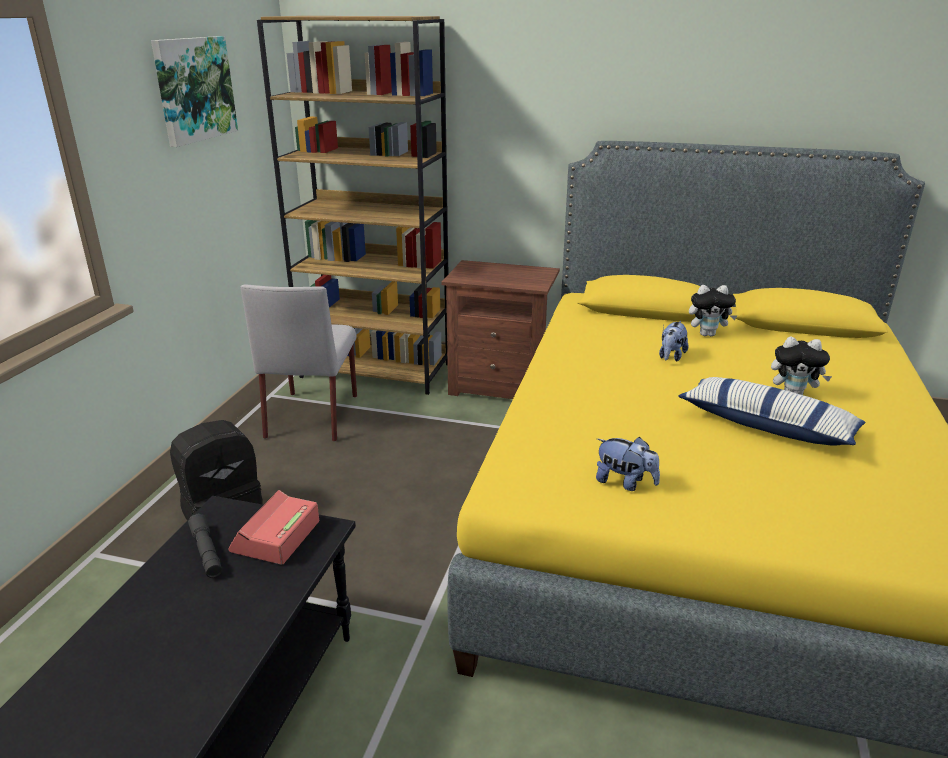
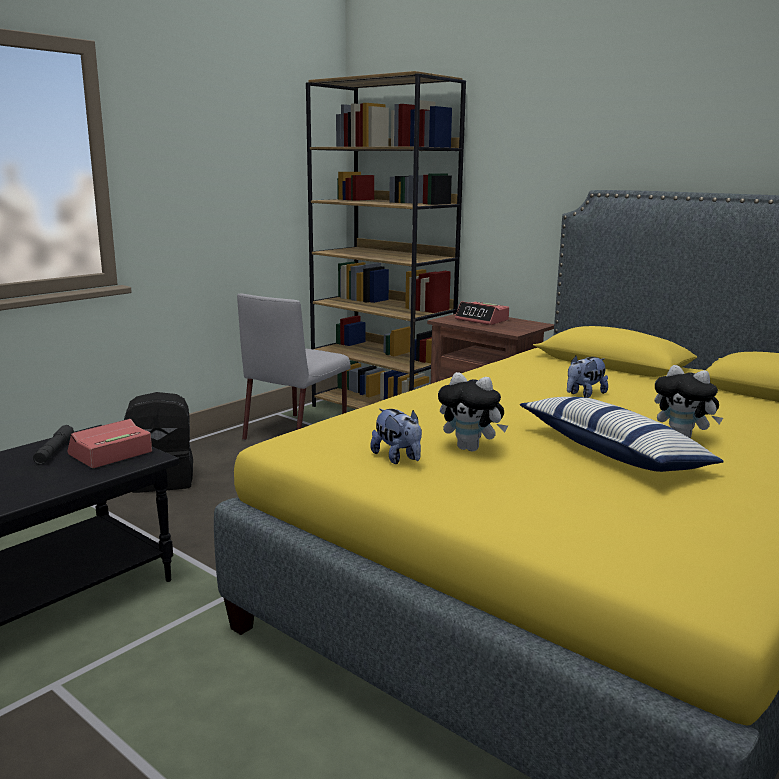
camera: 25 degrees right, 10 degrees down
picture [151,36,238,147] -> none
plush toy [689,285,737,336] -> plush toy moved to [438,372,508,451]
none -> alarm clock [455,301,509,325]

